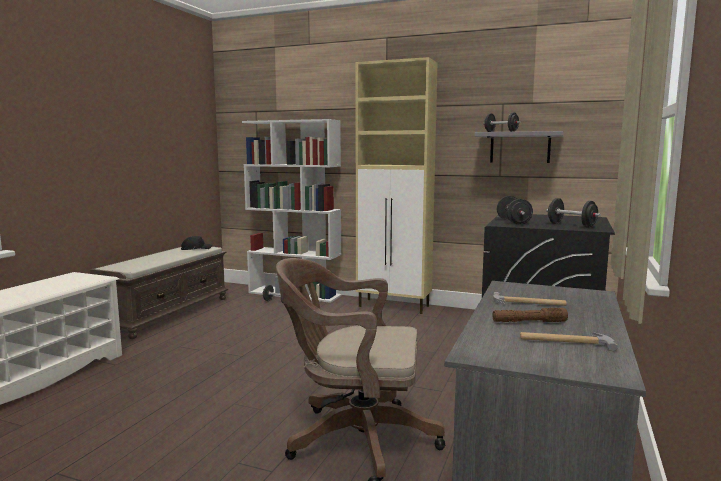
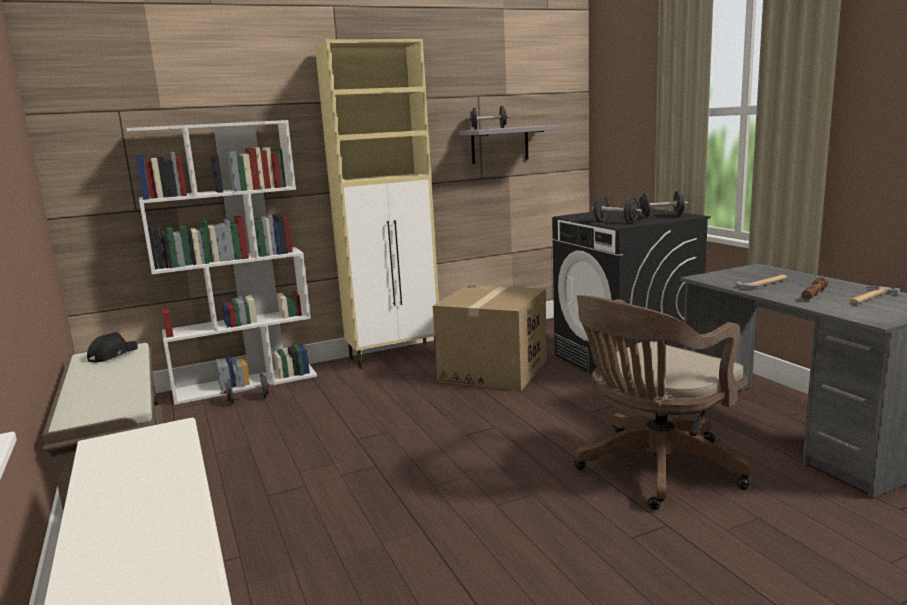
camera: 45 degrees left, 5 degrees up
none -> cardboard box [433,285,547,391]

